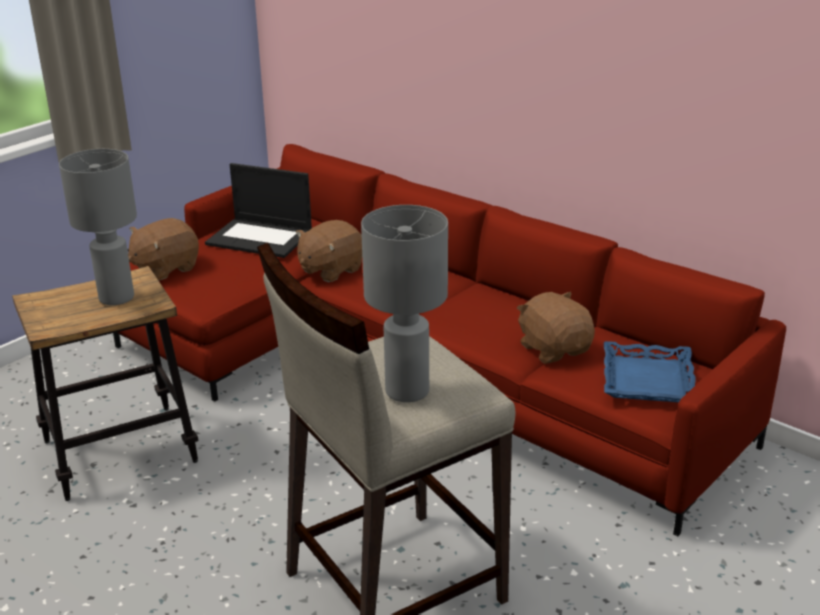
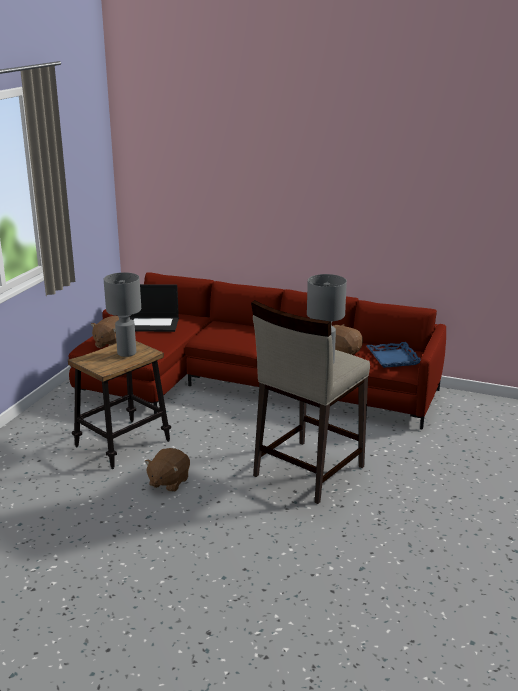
camera: 20 degrees left, 5 degrees down
brown plush toy [296,220,362,282] -> brown plush toy moved to [145,448,190,492]

